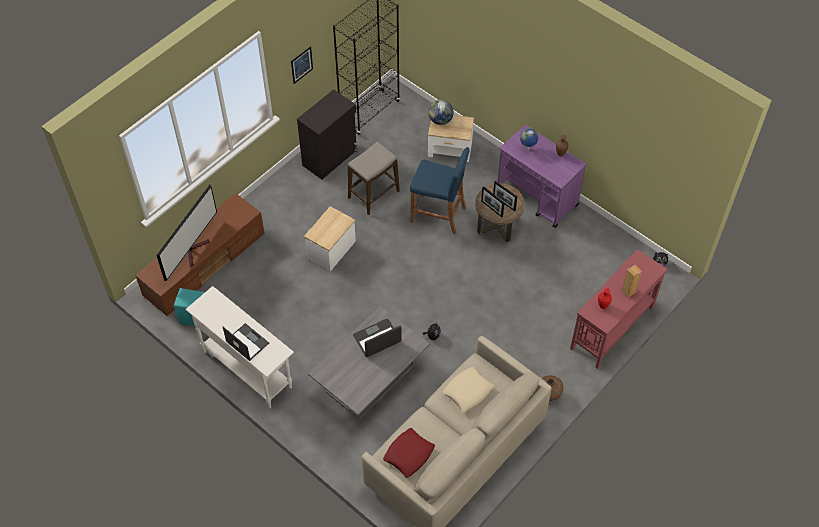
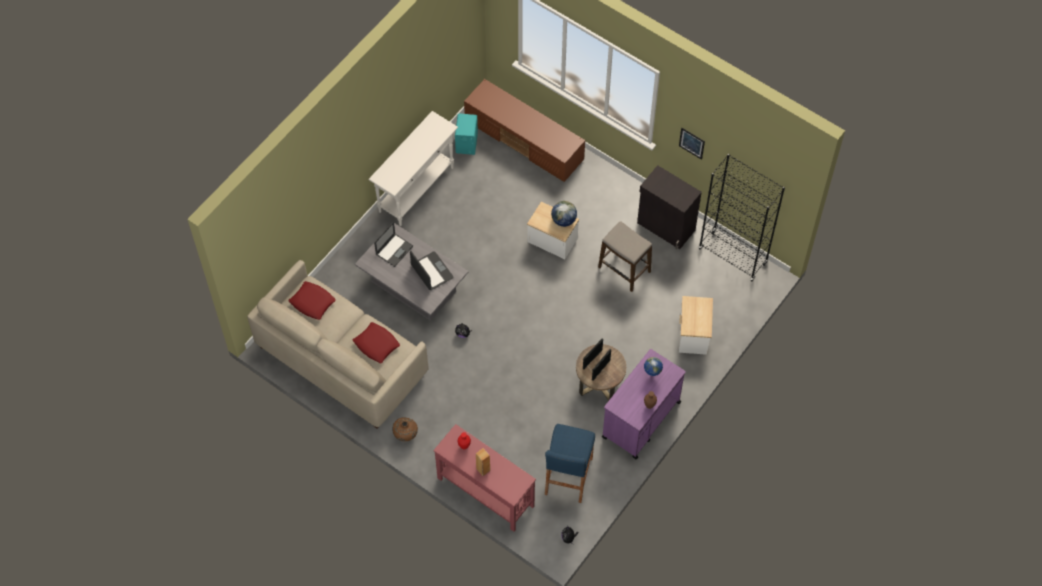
camera: 85 degrees right, 5 degrees up
television [156,185,217,281] -> none
laptop [223,323,269,361] -> laptop moved to [374,222,413,267]
blue stool [410,147,469,234] -> blue stool moved to [545,424,595,503]
globe [428,100,454,125] -> globe moved to [551,201,577,227]
beige pillow [443,367,494,413] -> red pillow [353,322,400,363]

